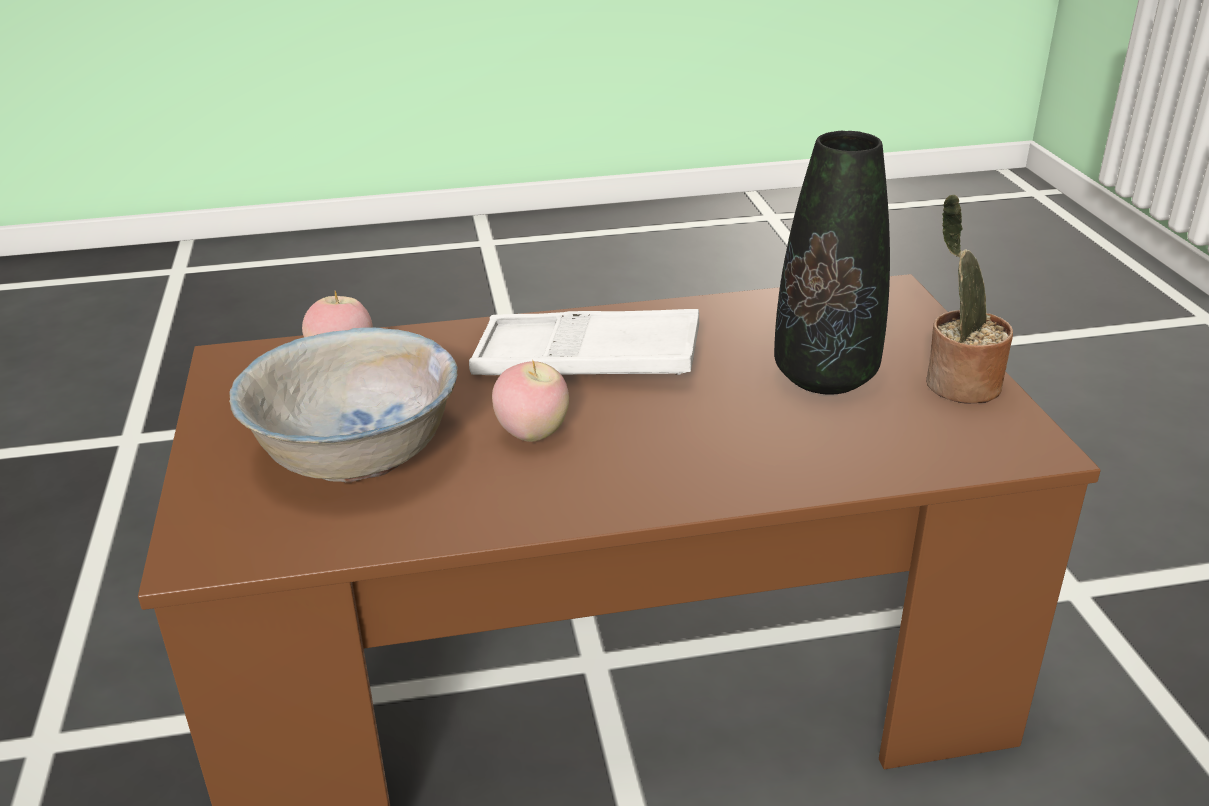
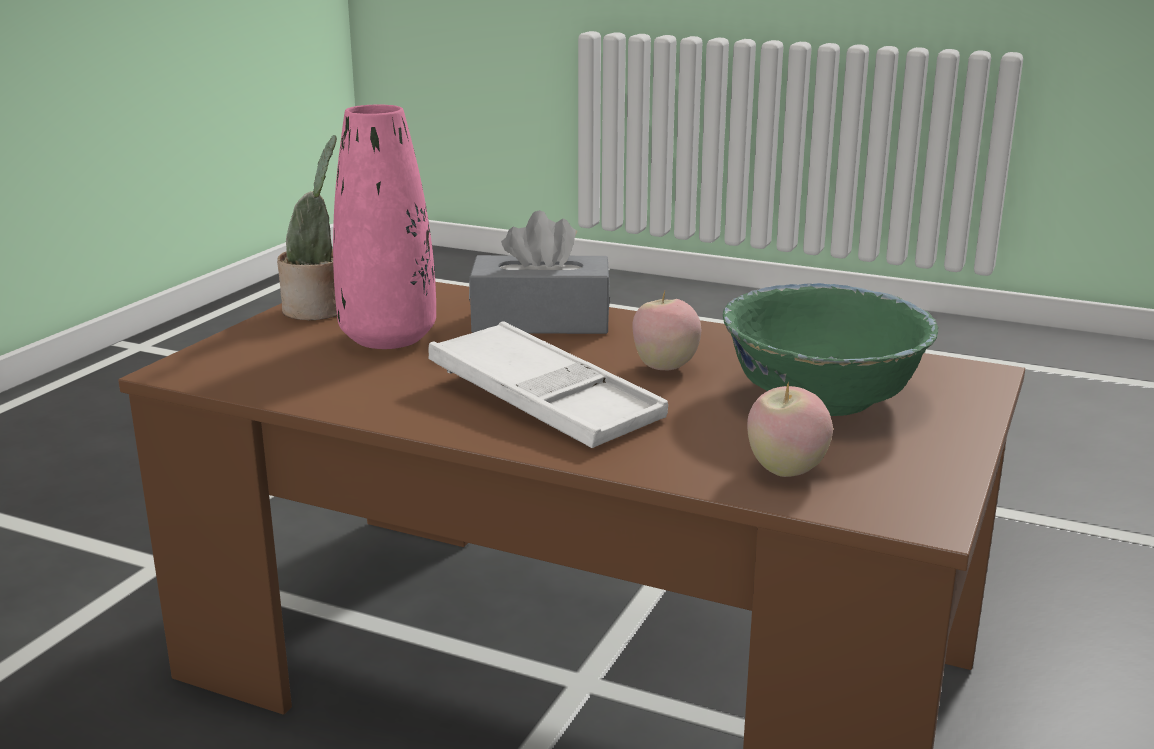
camera: 145 degrees left, 10 degrees down
white bowl [229,328,458,482] -> green bowl [723,283,938,416]
black vase [774,131,890,395] -> pink vase [333,104,436,349]
none -> grey tissue box [469,210,610,334]

